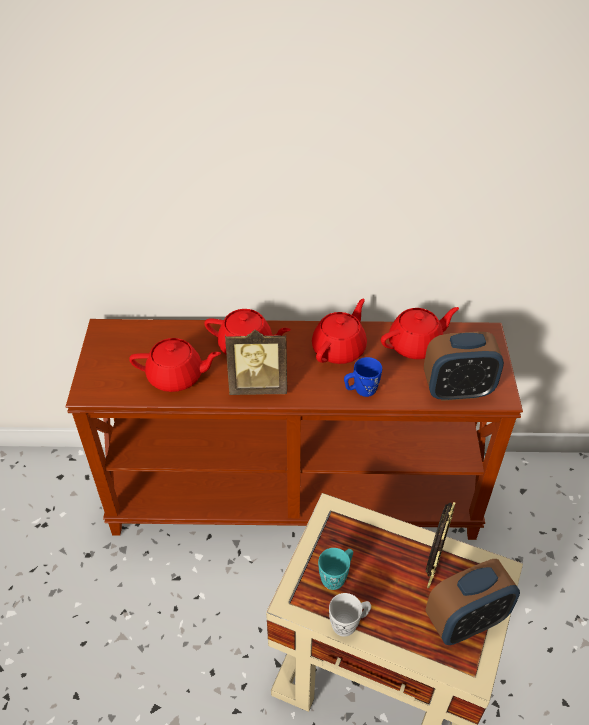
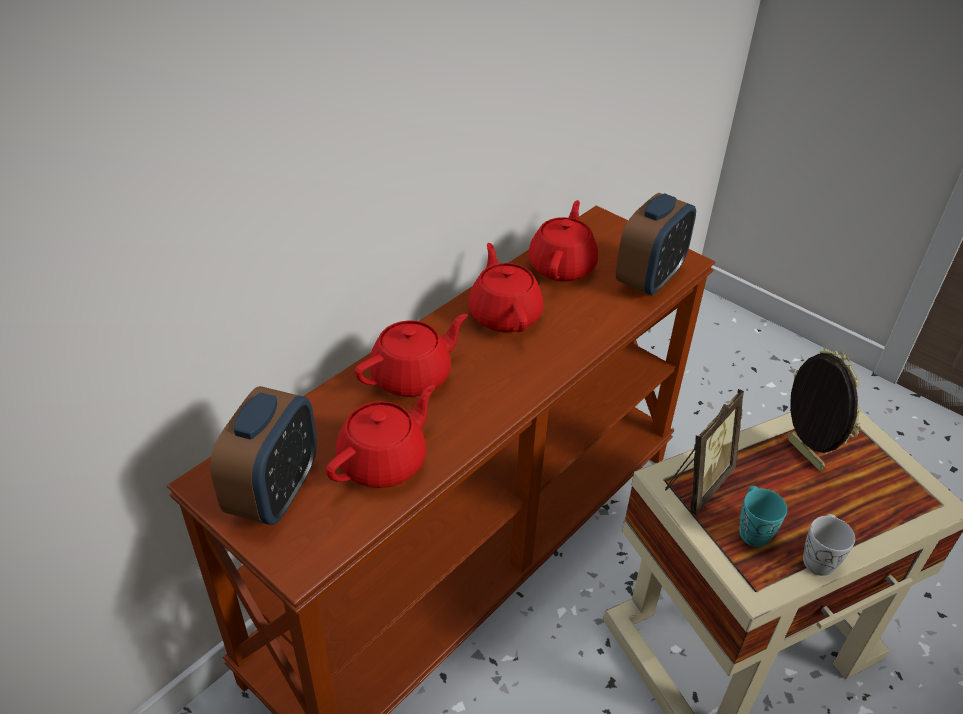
camera: 50 degrees left, 5 degrees down
picture frame [225,330,287,395] -> picture frame moved to [665,389,744,515]
blue mug [344,357,382,397] -> none
alarm clock [425,559,520,645] -> alarm clock moved to [210,386,317,525]

